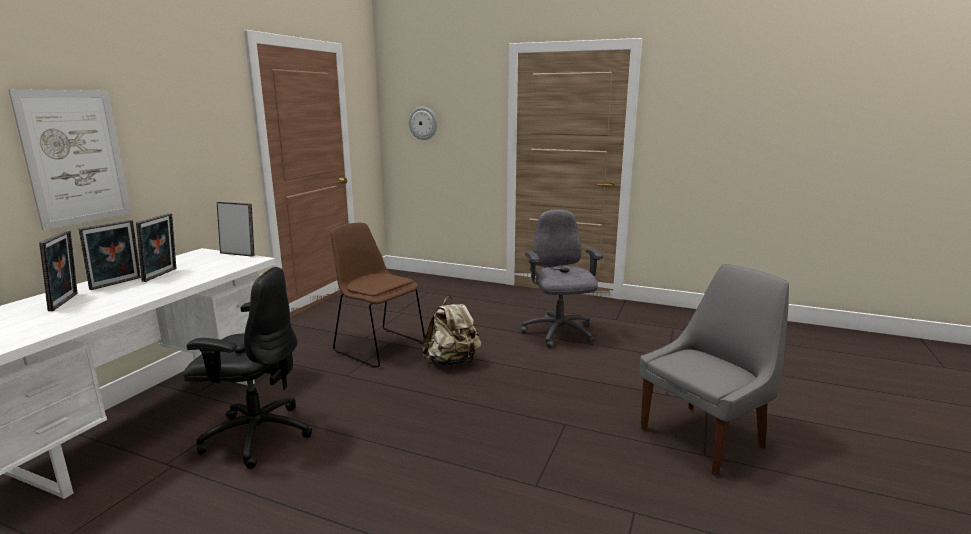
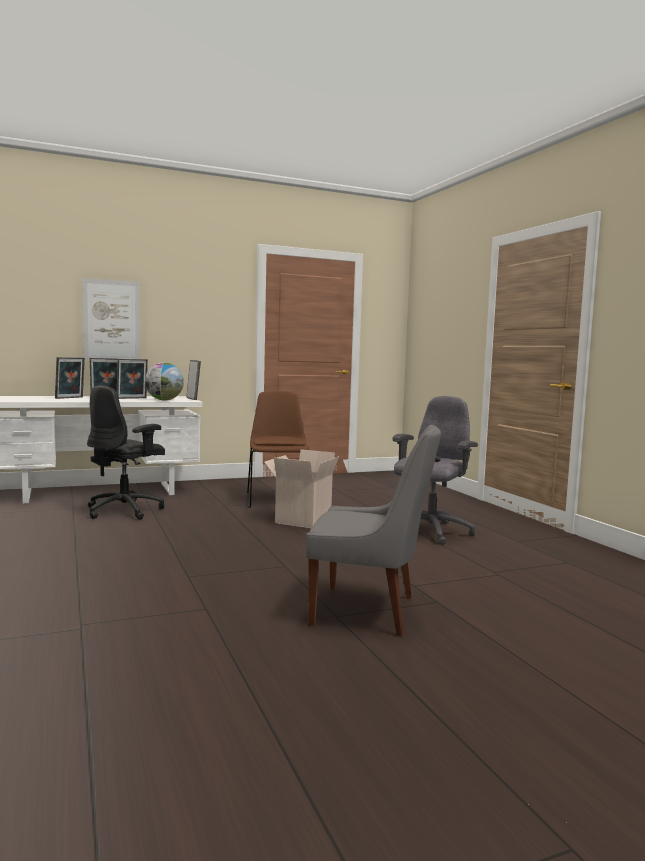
camera: 45 degrees right, 10 degrees down
black office chair [183,267,312,469] -> black office chair turned 75 degrees clockwise [87,385,165,520]
wall clock [409,107,437,140] -> none
beige backpack [422,296,481,365] -> cardboard box [264,449,339,528]
none -> globe [145,363,184,400]

